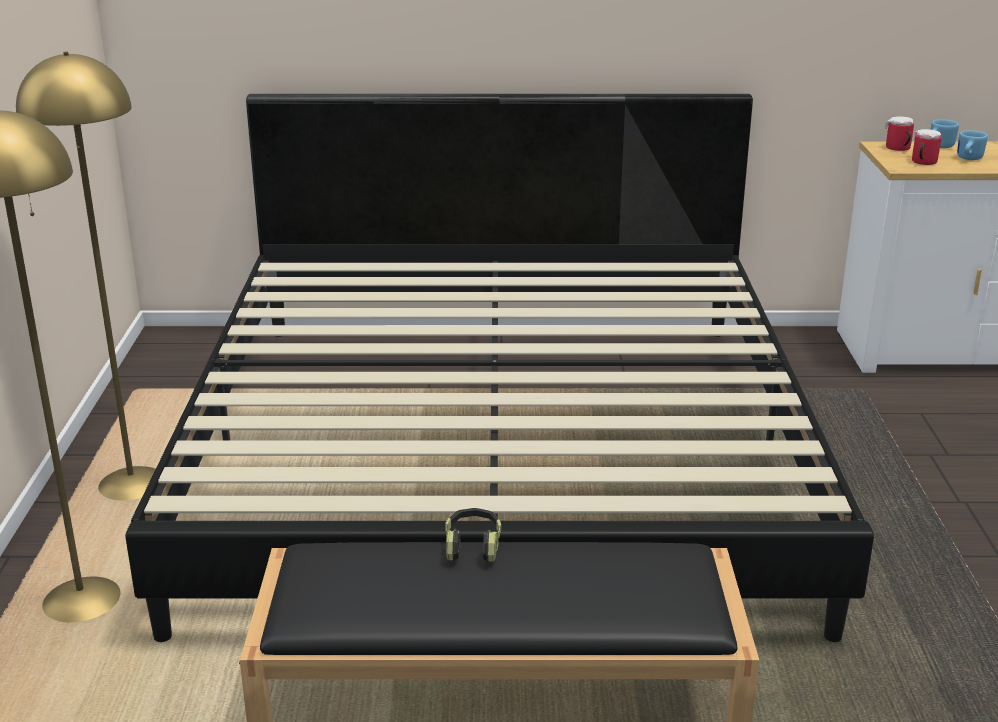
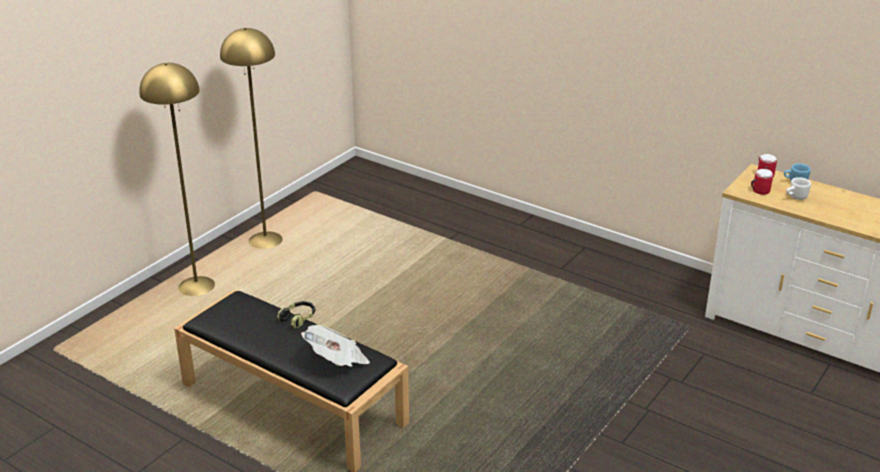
camera: 35 degrees right, 5 degrees up
bed [125,94,874,642] -> none
blue mug [957,130,988,160] -> white mug [786,177,811,200]
none -> newspaper [301,325,370,367]

